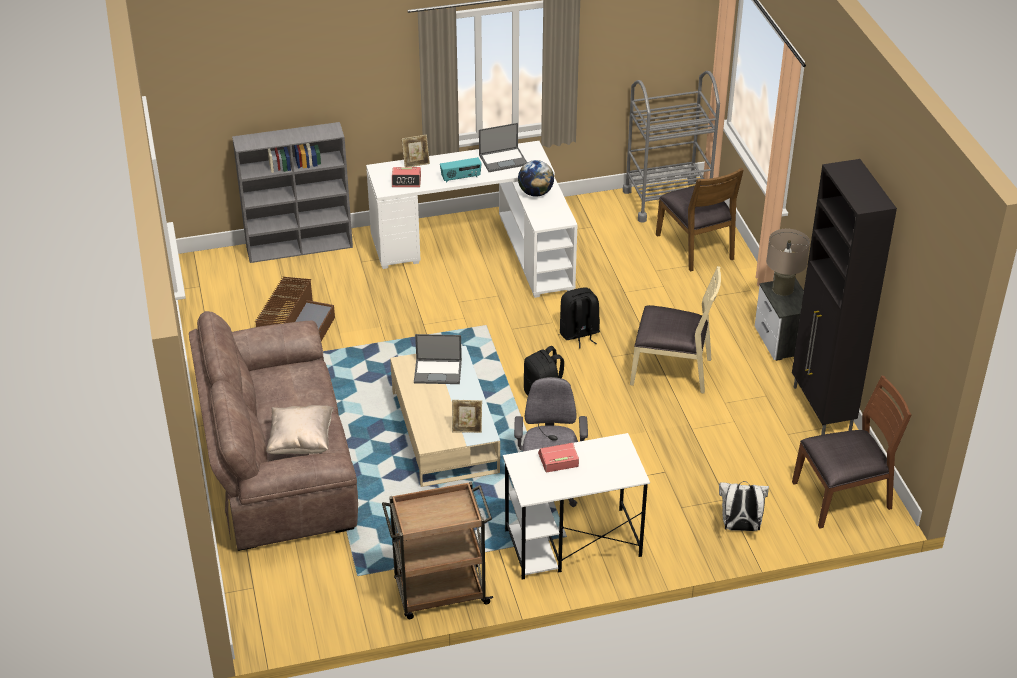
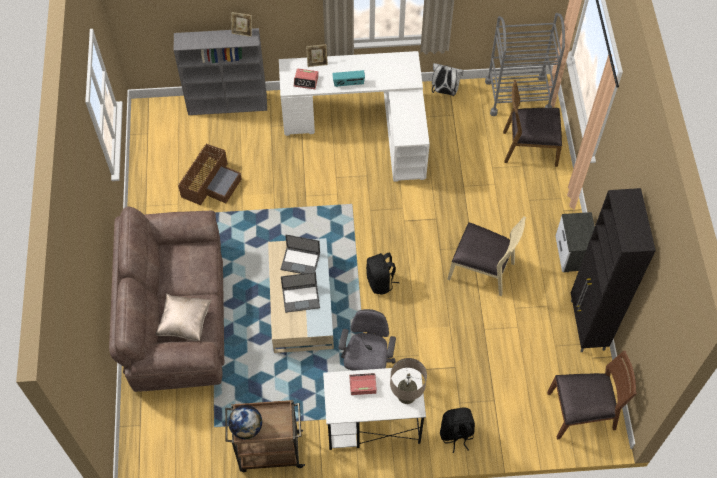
camera: 10 degrees right, 20 degrees up
picture frame [452,400,482,433] -> picture frame moved to [231,12,252,37]
laptop [479,123,527,172] -> laptop moved to [281,272,320,313]
globe [518,160,554,197] -> globe moved to [228,405,262,439]
black backpack [560,287,600,348] -> black backpack moved to [440,407,475,453]
brown chair [656,168,744,272] -> brown chair turned 105 degrees clockwise [503,80,562,167]
white backpack [719,481,769,531] -> white backpack moved to [432,63,464,96]
beige table lamp [766,229,810,296] -> beige table lamp moved to [390,358,427,404]

